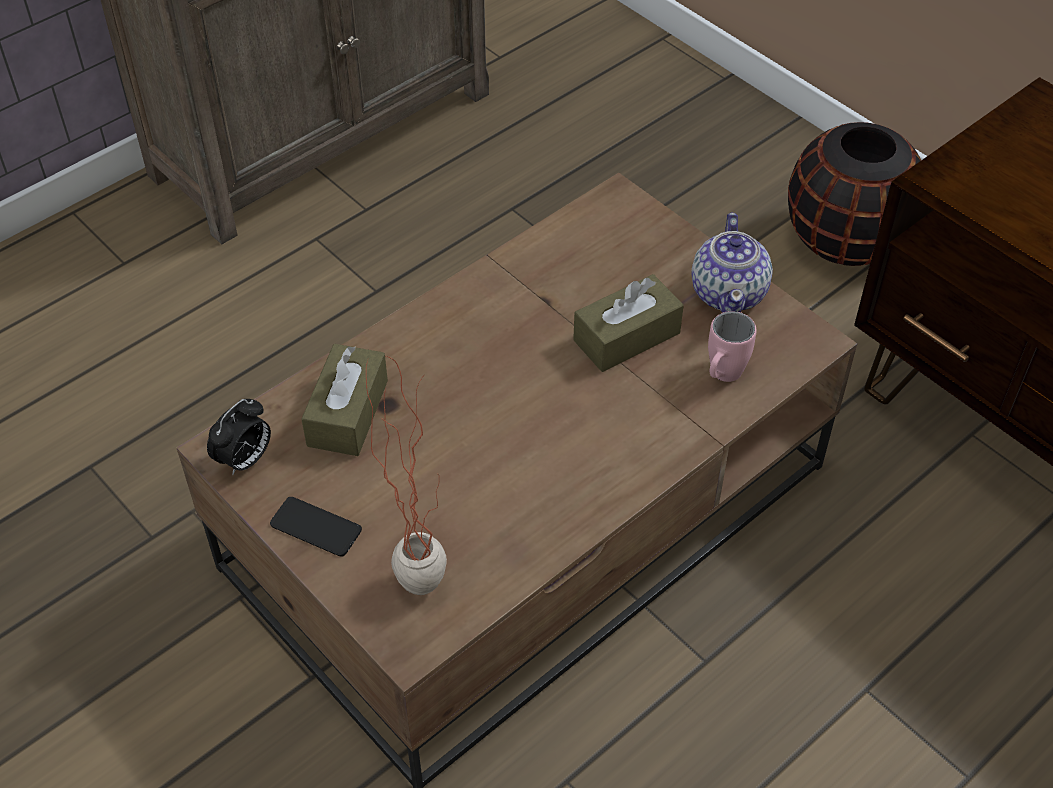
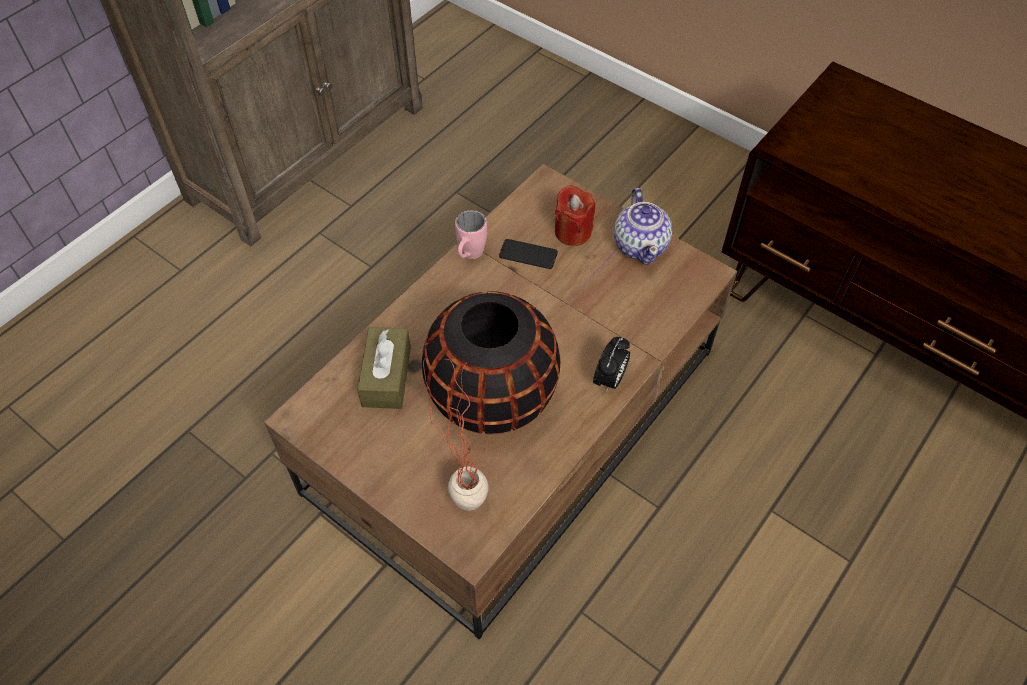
camera: 10 degrees left, 5 degrees up
alarm clock [207,399,271,475] -> alarm clock moved to [593,337,630,392]
phone [270,497,362,557] -> phone moved to [499,239,558,269]
brown tissue box [573,274,684,372] -> none
pink mug [708,311,756,382] -> pink mug moved to [455,210,487,259]
black vase [788,122,921,266] -> black vase moved to [422,291,560,434]
none -> red candle [555,185,595,246]

